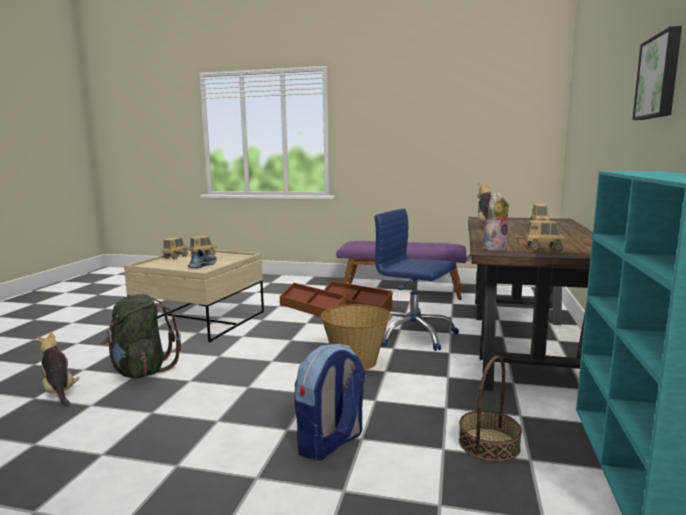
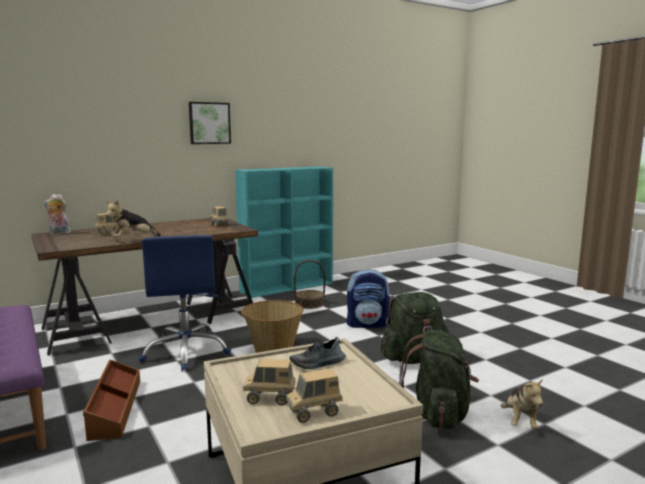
camera: 135 degrees left, 0 degrees up
brown storage box [280,283,346,317] -> none
plush toy [483,192,509,251] -> plush toy moved to [44,194,71,234]
none -> green backpack [381,292,449,364]

